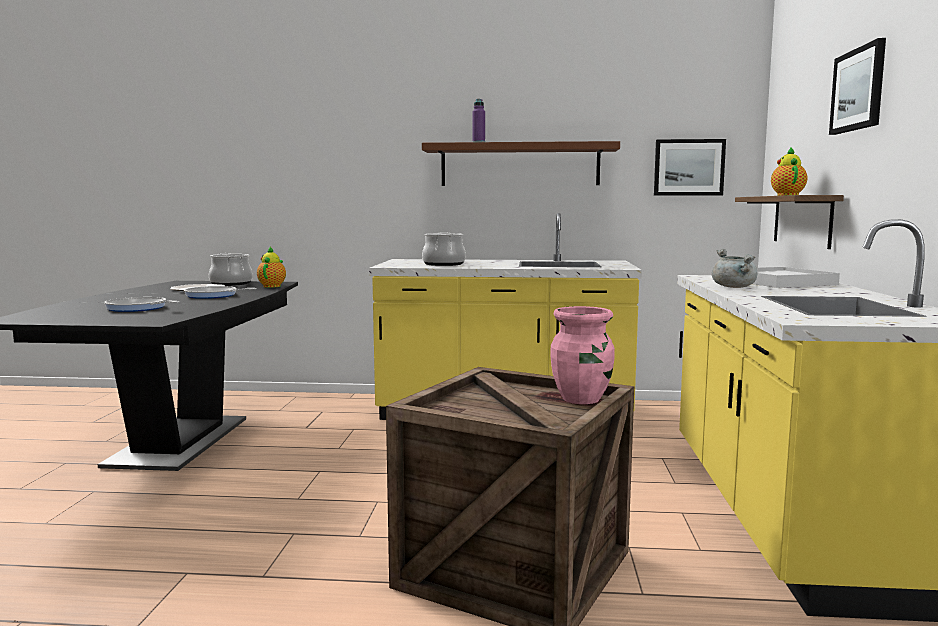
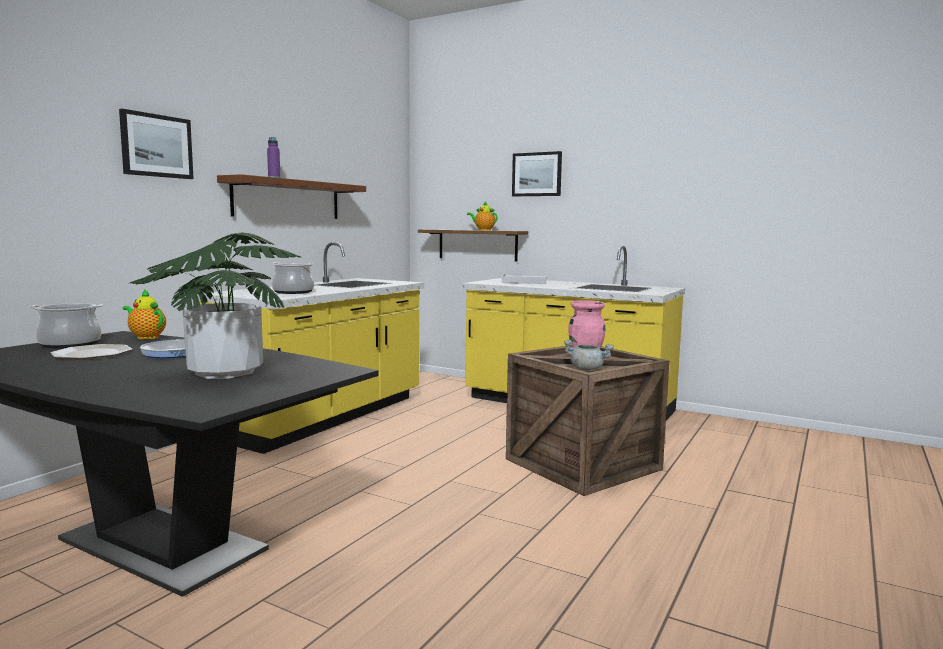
camera: 65 degrees left, 0 degrees up
frying pan [104,297,179,312] -> potted plant [128,233,301,379]
picture [654,139,726,196] -> picture moved to [119,109,194,179]
grey cooking pot [712,249,758,288] -> grey cooking pot moved to [564,340,614,371]

